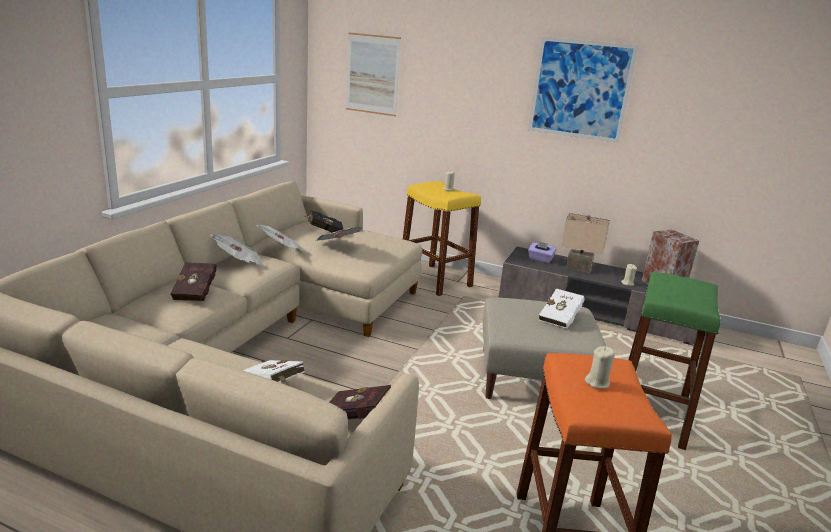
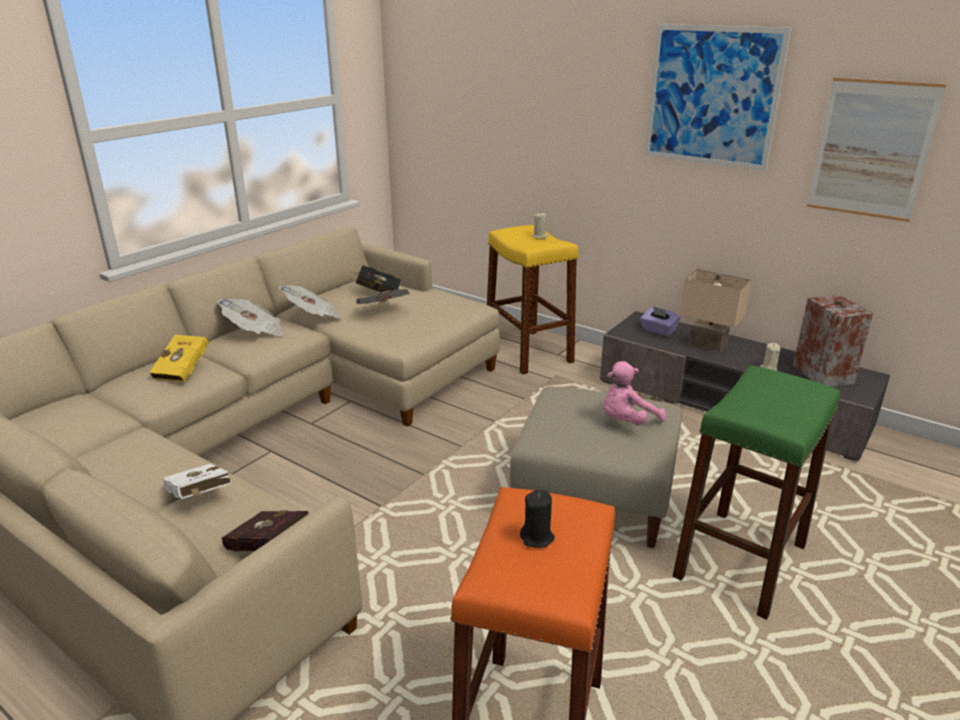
camera: 15 degrees right, 5 degrees up
red book [171,262,217,301] -> yellow book [149,335,209,382]
picture [346,32,401,116] -> picture moved to [807,77,947,222]
white book [539,288,585,329] -> pink plush toy [603,361,666,426]
beige candle [585,346,615,389] -> black candle [520,490,555,548]

